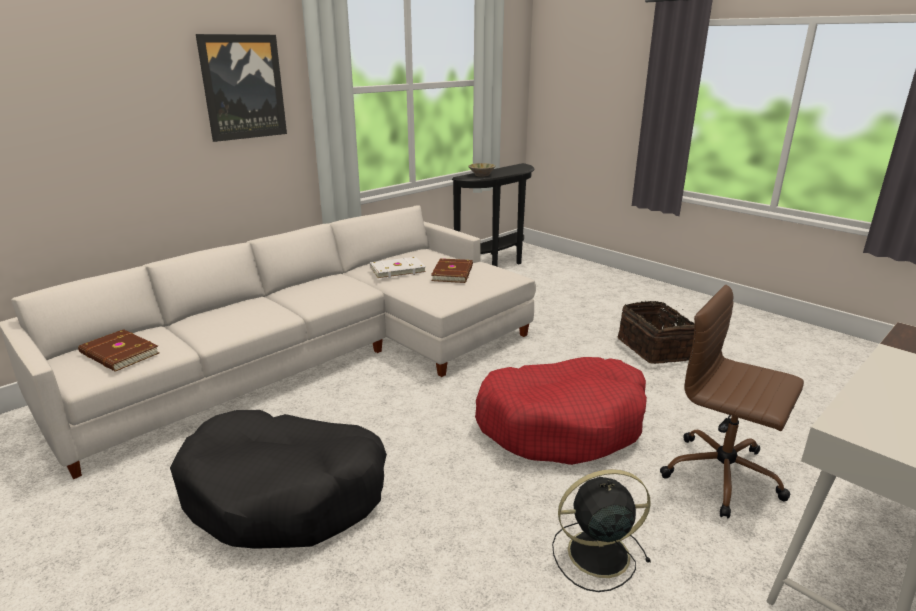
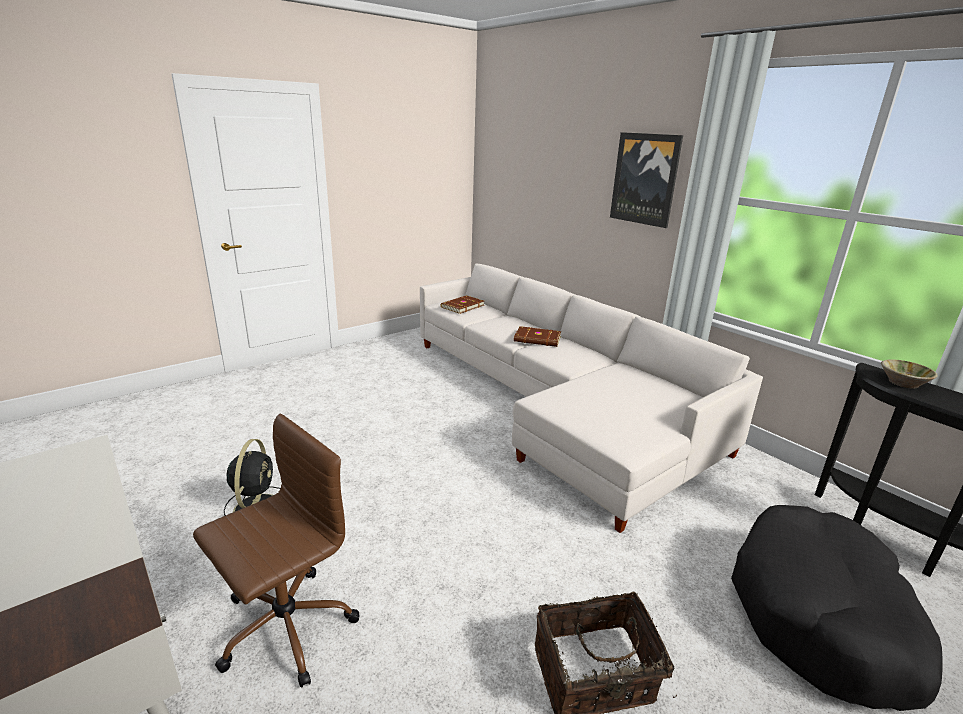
camera: 95 degrees right, 0 degrees up
black dog bed [170,410,387,549] -> black dog bed moved to [731,505,943,711]
white book [370,257,426,279] -> none
brown book [431,258,473,283] -> brown book moved to [514,326,561,347]
red dog bed [475,357,647,465] -> none

